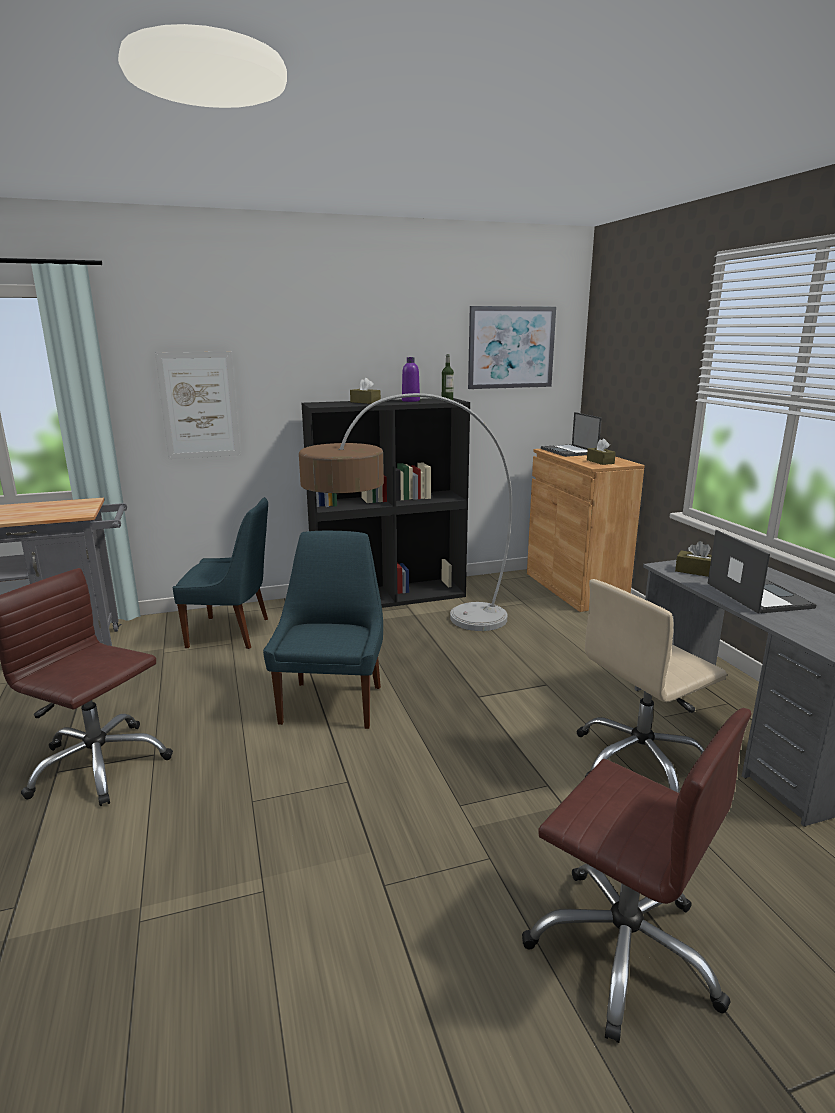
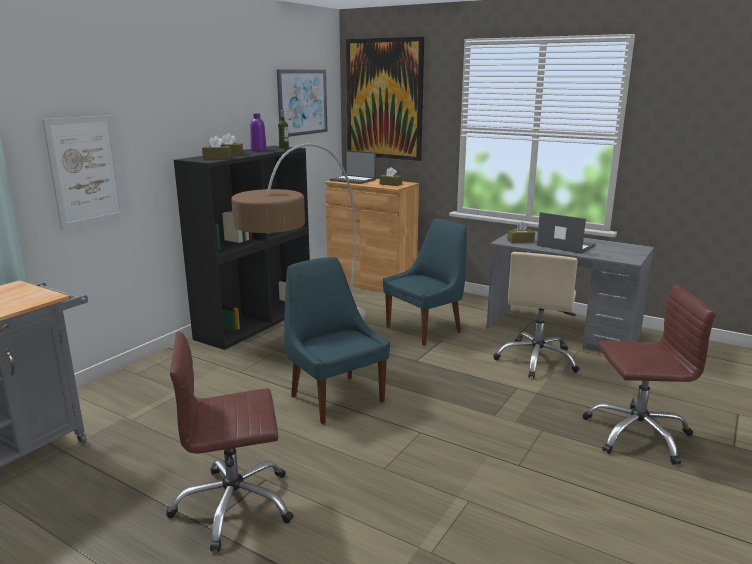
camera: 40 degrees left, 0 degrees up
blue chair [173,497,268,649] -> blue chair moved to [383,218,467,346]
none -> brown tissue box [202,136,231,159]
none -> picture [346,37,424,161]

